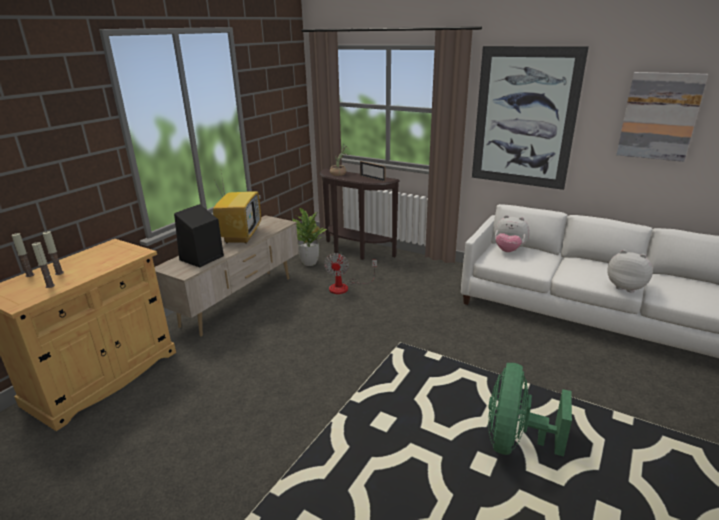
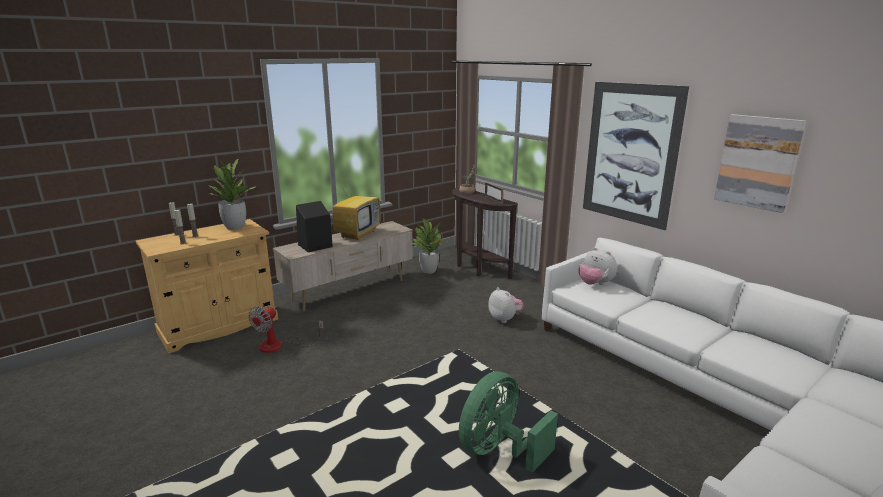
camera: 20 degrees right, 5 degrees down
fan [324,253,377,294] -> fan moved to [248,306,324,353]
plush toy [607,250,653,292] -> plush toy moved to [488,287,524,323]
none -> potted plant [209,159,255,230]

